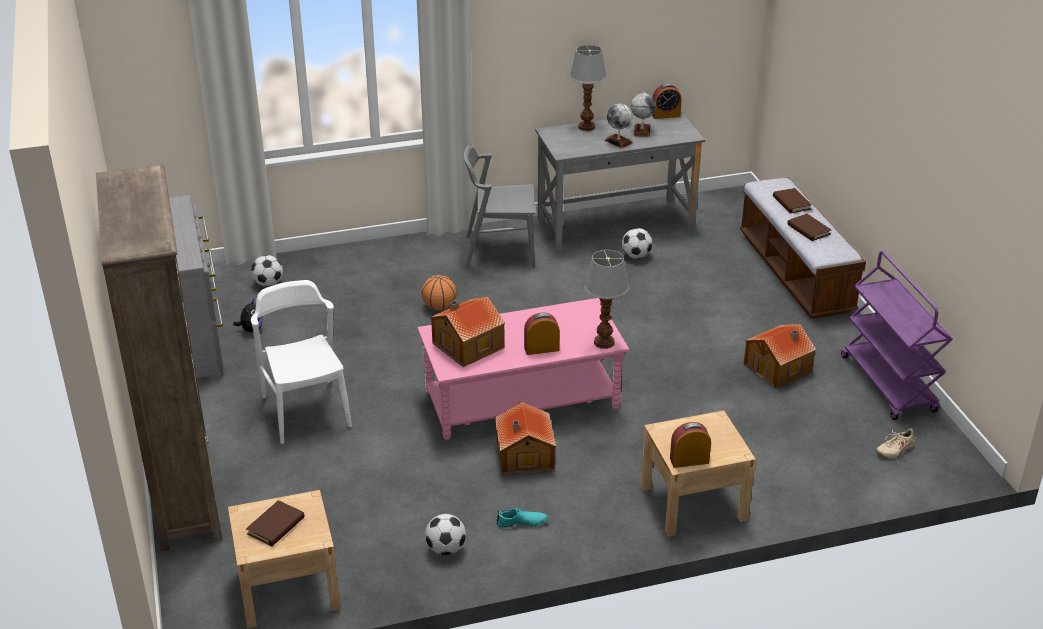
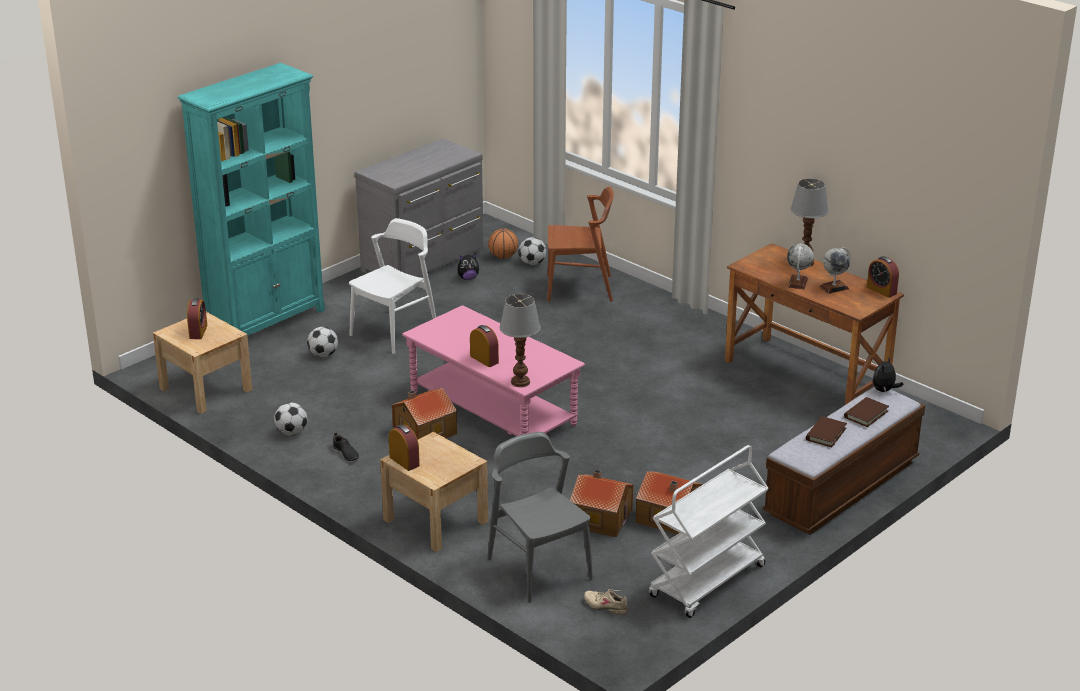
camera: 60 degrees right, 5 degrees down
brown bookcase [96,164,222,551] -> turquoise bookcase [178,63,325,336]
brown book [246,500,305,546] -> alarm clock [187,298,208,339]
basketball [422,275,457,310] -> basketball moved to [488,229,518,259]
toy house [430,297,505,367] -> toy house moved to [570,470,634,537]
grey chair [464,145,535,268] -> grey chair moved to [488,432,593,603]
turquoise shoe [496,508,548,527] -> black shoe [333,433,359,461]
grey desk [535,112,705,252] -> brown desk [725,243,904,405]
football [622,228,652,259] -> football moved to [307,327,338,357]
purple cart [841,251,953,420] -> white cart [649,445,769,618]
none -> brown chair [547,186,614,302]
none -> plush toy [873,358,904,392]

